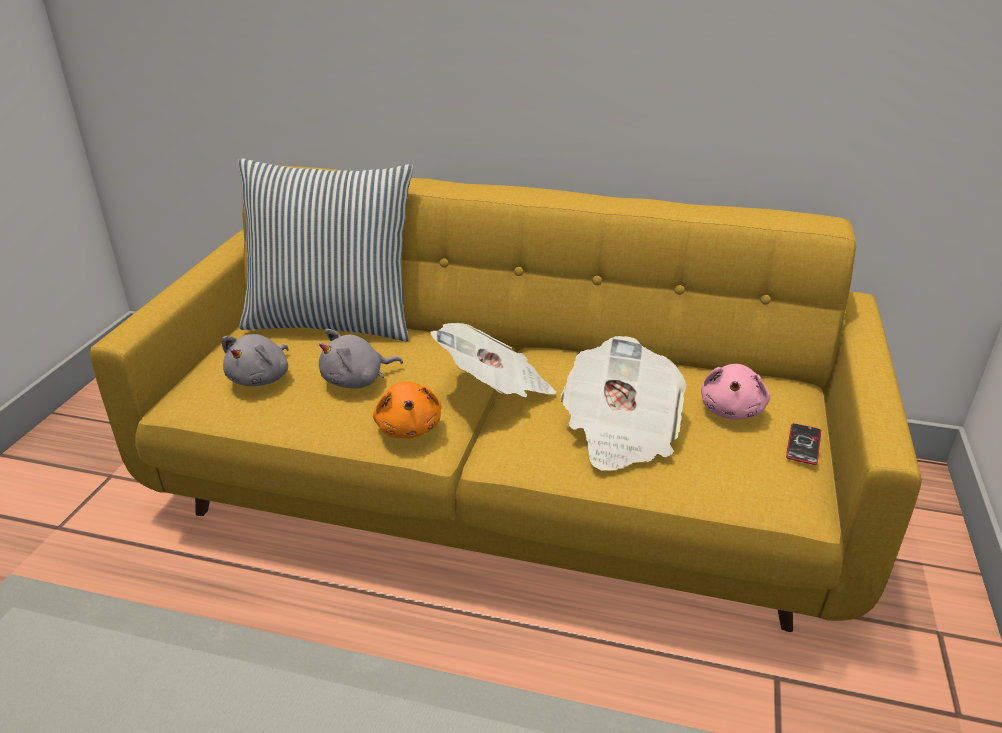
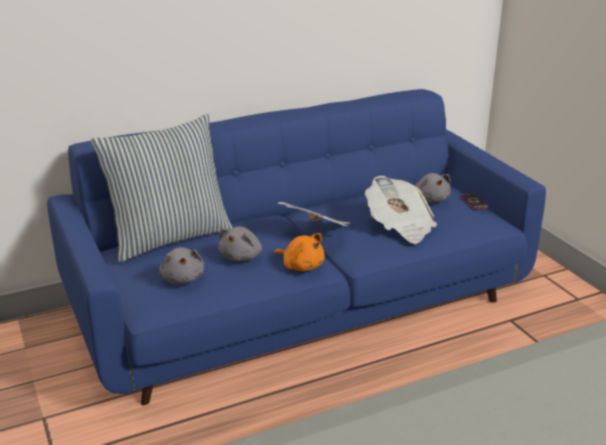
camera: 40 degrees left, 5 degrees down
yellow sofa [90,166,922,632] -> blue sofa [47,89,546,405]
pink plush toy [701,364,770,419] -> grey plush toy [416,173,451,203]

